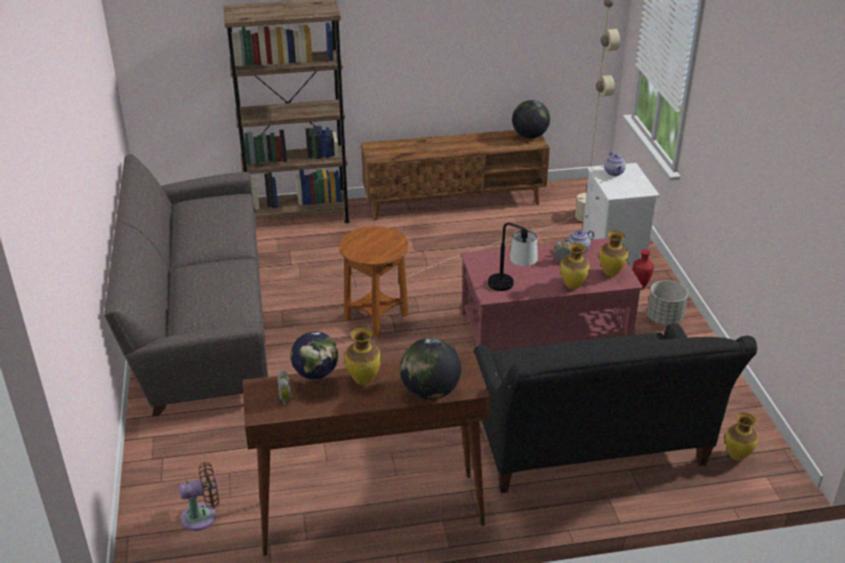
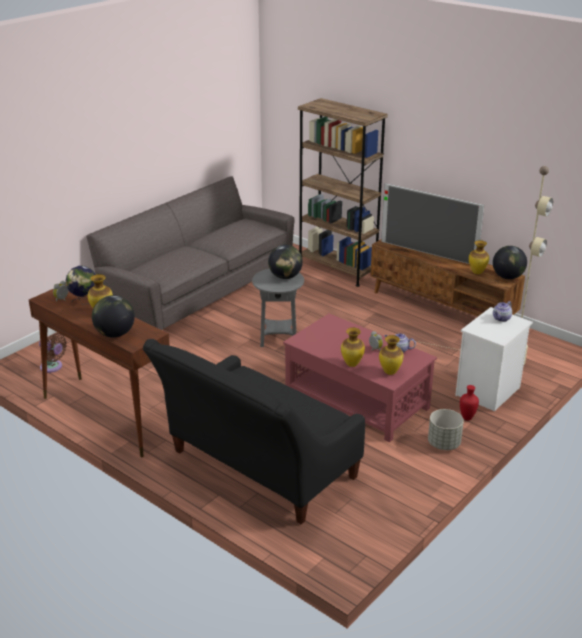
camera: 50 degrees right, 5 degrees down
brown side table [339,226,408,337] -> grey side table [252,269,304,347]
table lamp [488,223,538,291] -> none
vase [725,412,758,461] -> vase moved to [469,240,489,274]
none -> globe [268,245,303,279]
none -> television [381,183,484,264]

